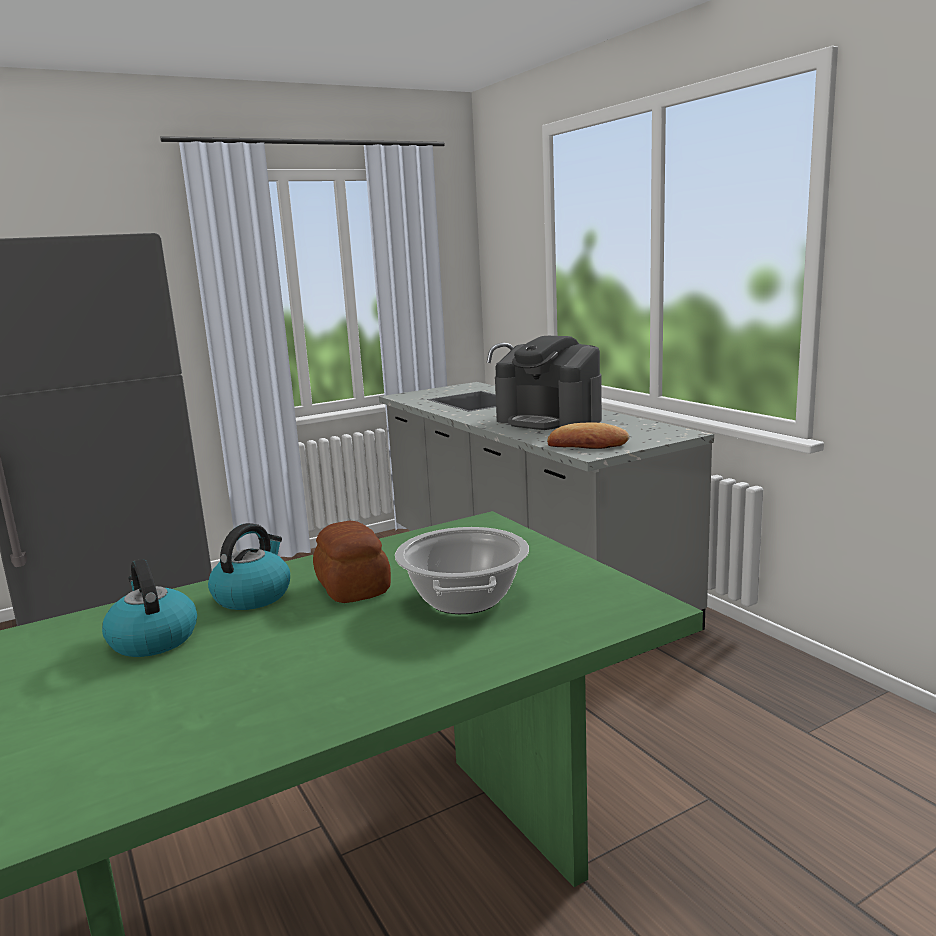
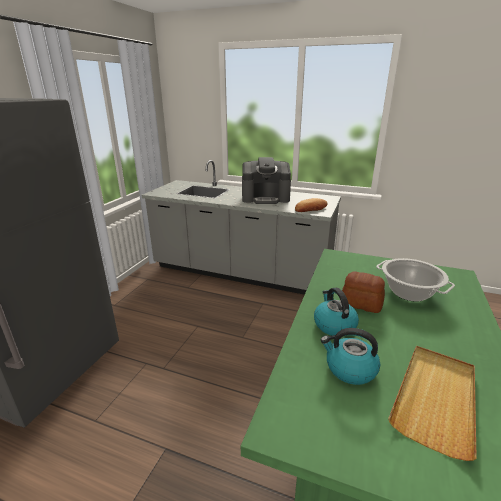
camera: 40 degrees left, 10 degrees up
none -> beige tray [388,346,477,461]

